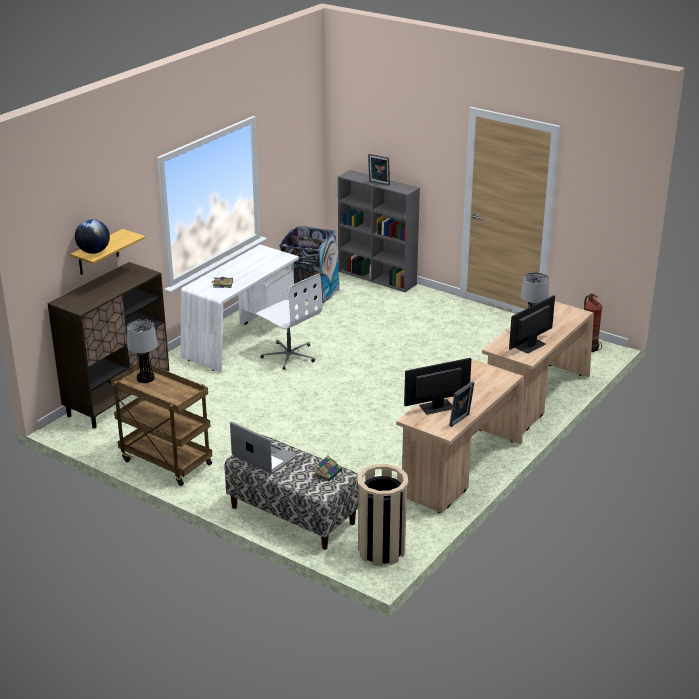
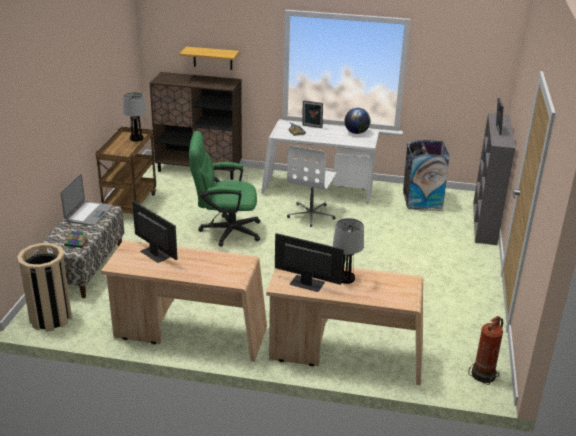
camera: 65 degrees right, 0 degrees up
globe [75,219,110,254] -> globe moved to [345,108,370,134]
picture frame [449,381,474,427] -> picture frame moved to [303,100,323,128]
none -> green office chair [189,131,261,246]

